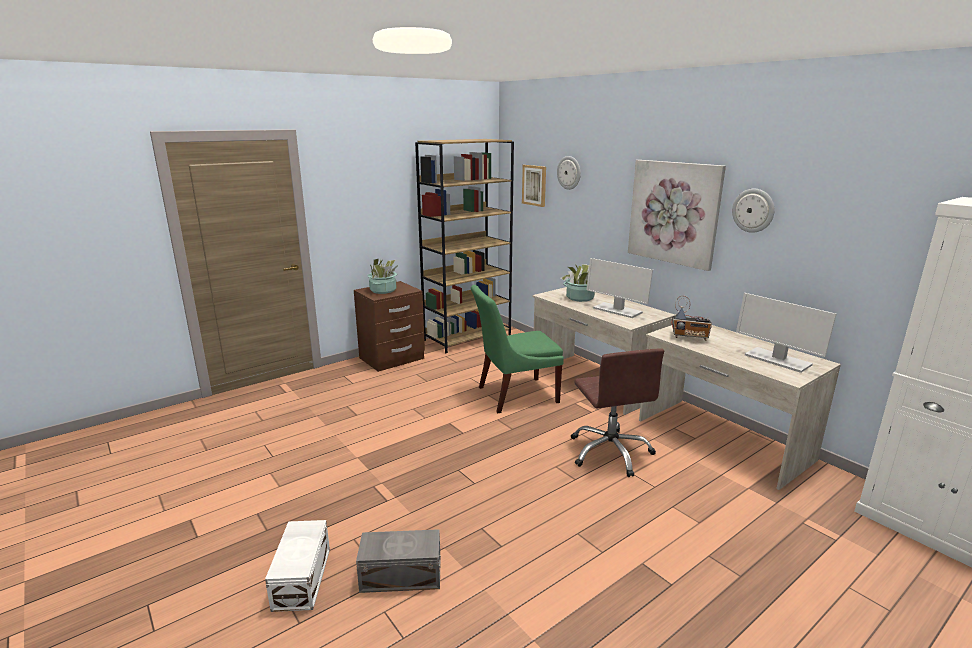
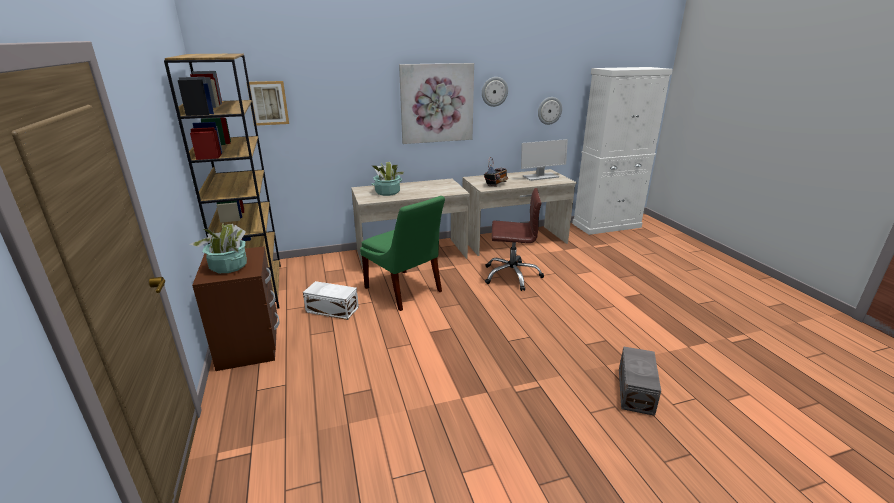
camera: 70 degrees left, 5 degrees up
white storage box [265,520,330,612] -> white storage box moved to [303,281,359,320]
green chair [471,285,564,413] -> green chair turned 45 degrees counterclockwise [360,196,445,311]
wall clock [557,156,581,190] -> wall clock moved to [538,97,562,125]
monitor [587,258,653,318] -> none

